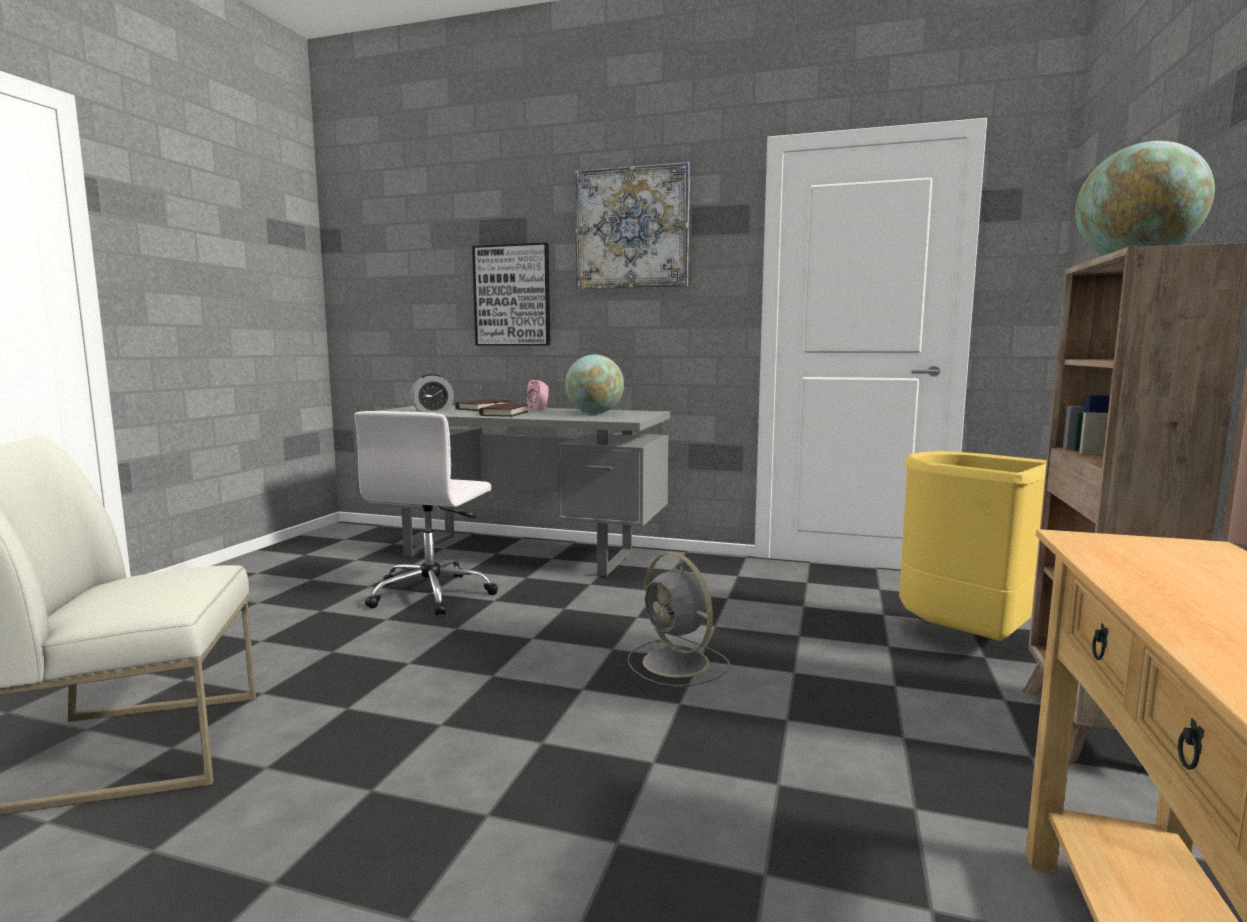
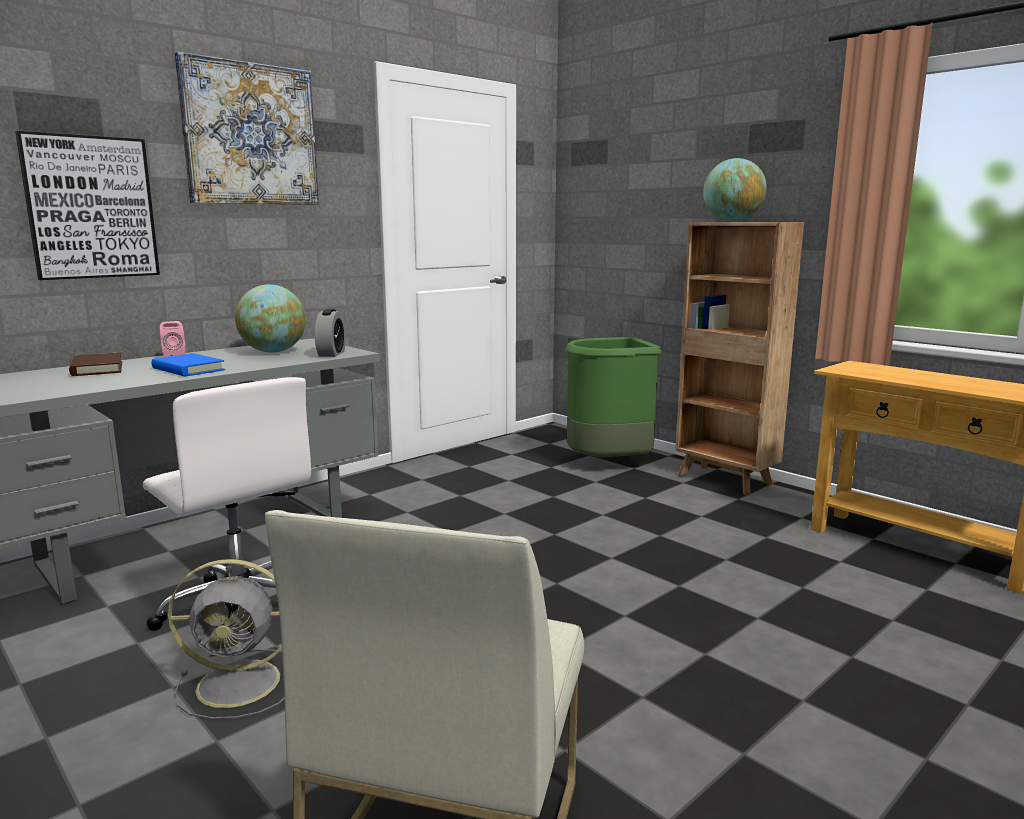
camera: 60 degrees left, 5 degrees up
alarm clock [410,374,454,412] -> alarm clock moved to [315,309,346,357]
brown book [479,404,528,417] -> blue book [151,353,225,376]
grey fan [627,552,730,687] -> grey fan moved to [168,559,284,719]
yellow trash can [899,451,1047,641] -> green trash can [565,337,662,457]

